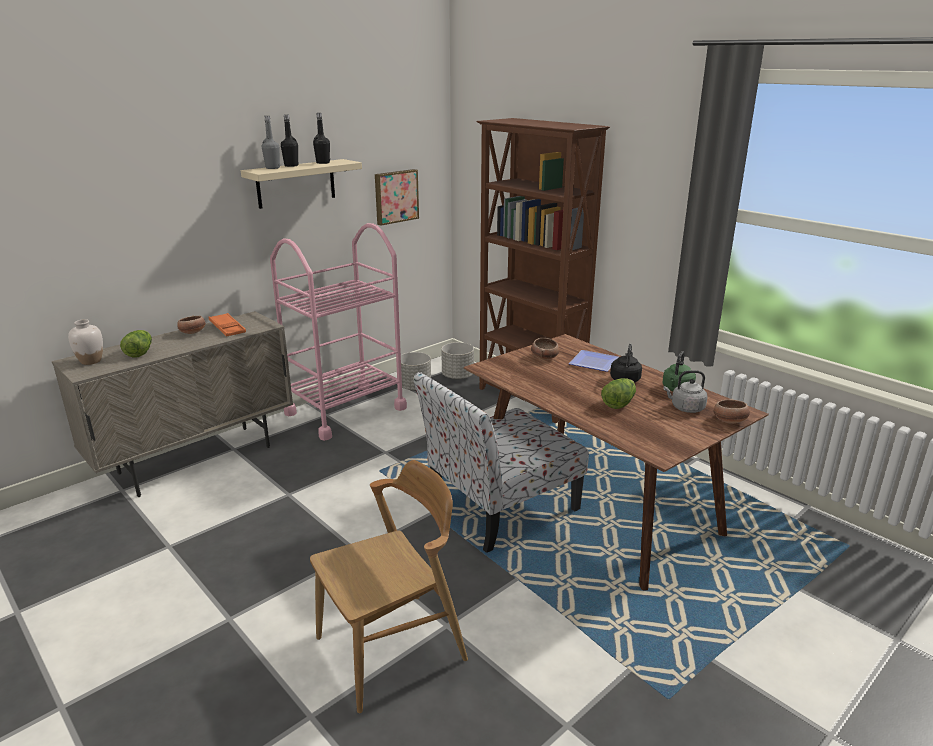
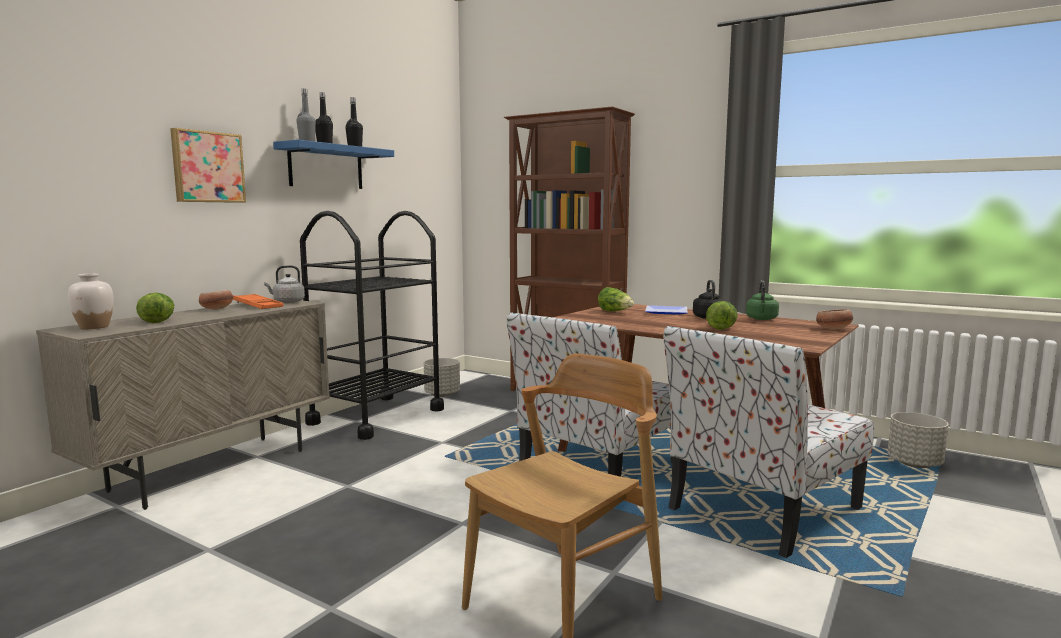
camera: 15 degrees left, 15 degrees down
beige shelf [241,159,362,209] -> blue shelf [273,140,394,189]
pink cart [270,223,407,441] -> black cart [300,211,444,440]
picture [375,169,419,226] -> picture moved to [170,128,246,203]
grey planter [441,342,474,379] -> grey planter moved to [888,412,948,468]
bowl [531,338,559,360] -> lettuce [598,287,634,311]
grey kettle [664,370,708,413] -> grey kettle moved to [264,265,305,303]
none -> chair [663,326,874,558]

